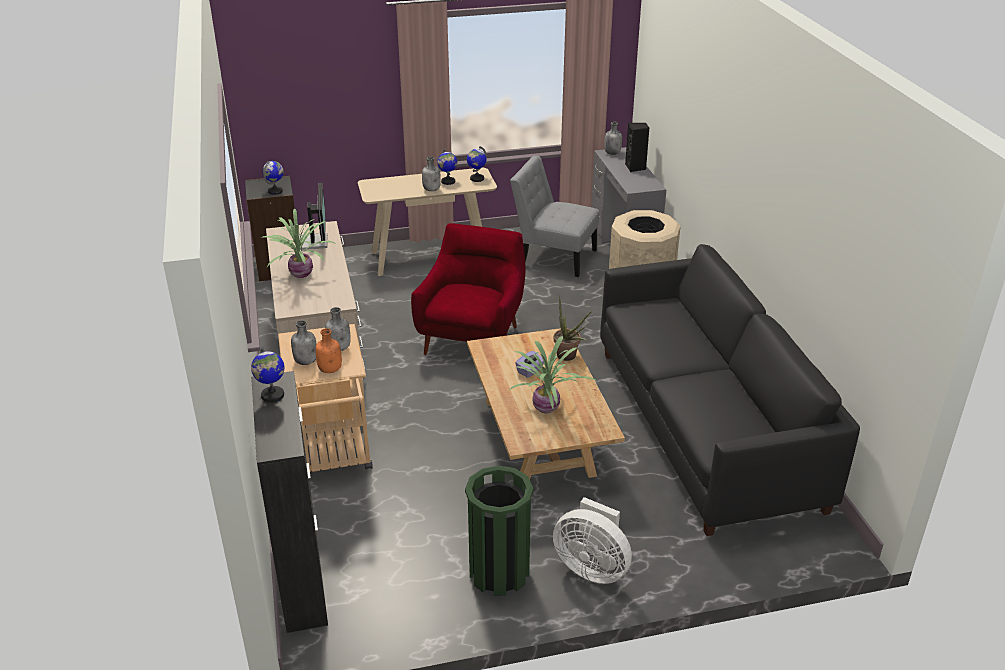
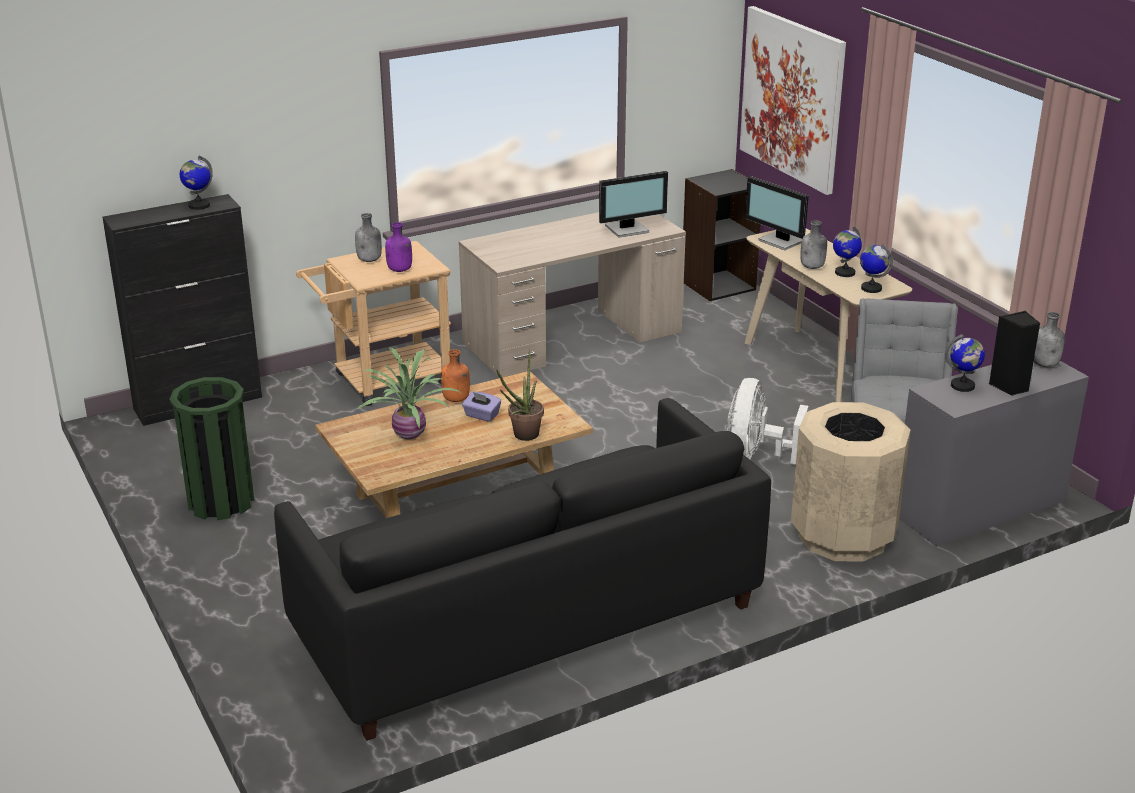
camera: 75 degrees right, 5 degrees down
potted plant [260,208,335,278] -> none
globe [263,161,284,195] -> globe moved to [945,334,985,392]
orange bottle [315,328,342,373] -> orange bottle moved to [441,349,470,402]
grey bottle [325,307,351,351] -> purple bottle [385,222,412,272]
red armchair [411,223,526,355] -> none
white fan [553,497,632,584] -> white fan moved to [727,378,808,465]
none -> picture [740,6,846,195]
none -> monitor [745,176,809,250]

